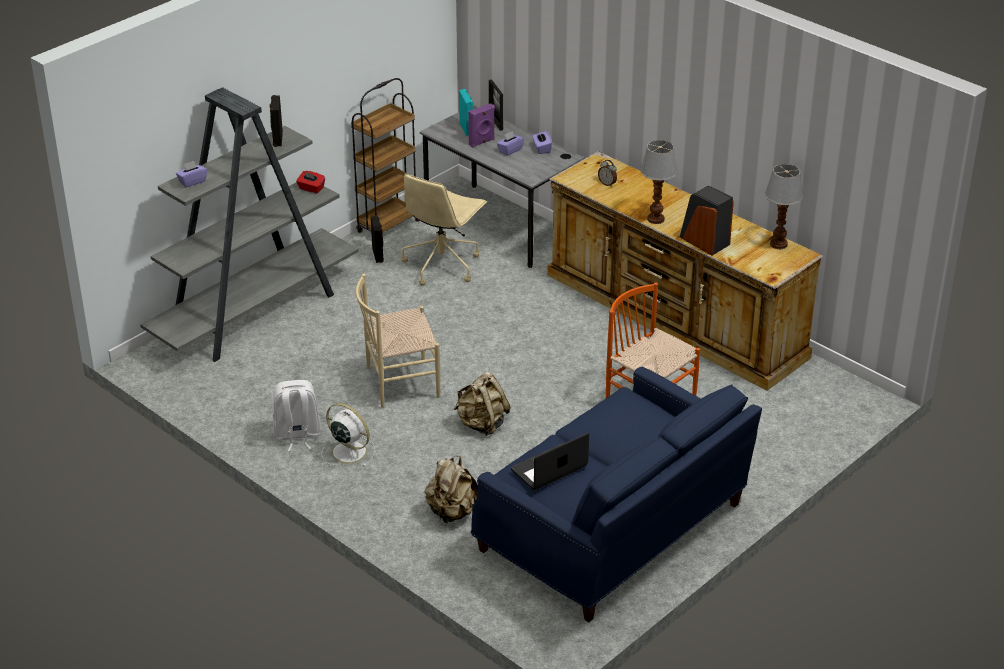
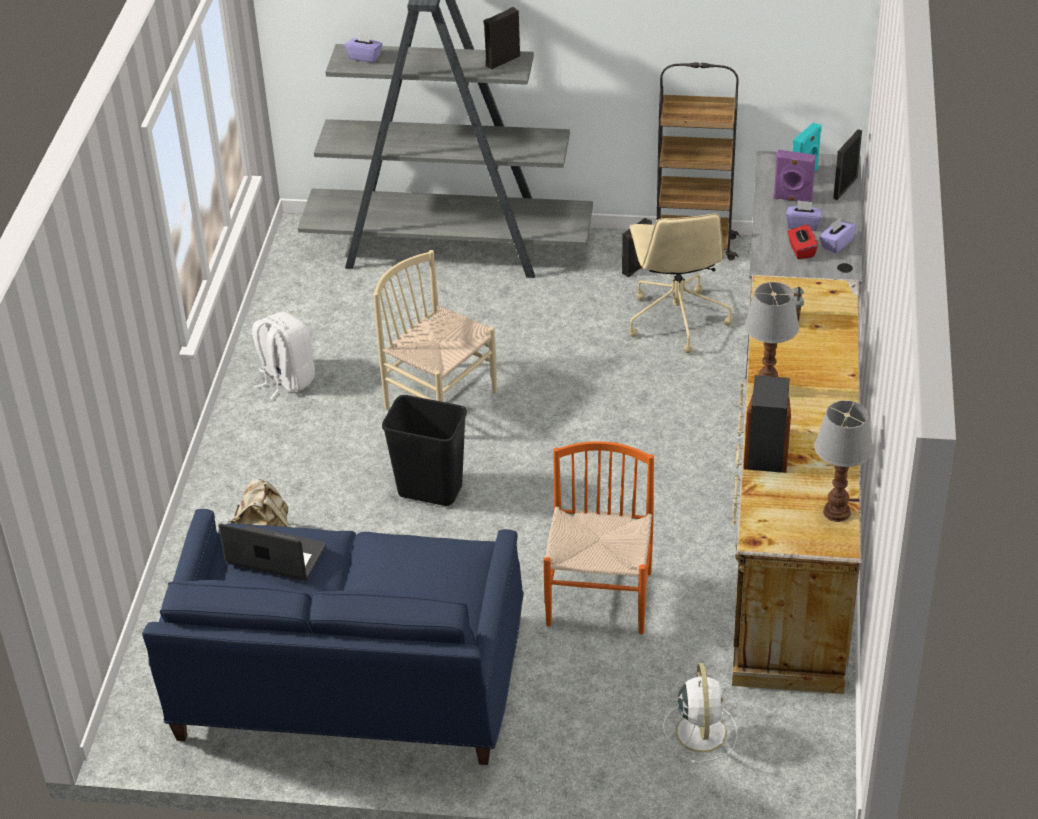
camera: 55 degrees right, 5 degrees up
red tissue box [296,171,325,194] -> red tissue box moved to [787,224,818,259]
white fan [321,403,375,467] -> white fan moved to [663,663,738,764]
beige office chair [401,173,487,286] -> beige office chair turned 90 degrees counterclockwise [629,213,733,353]
beige backpack [454,371,511,436] -> black trash can [382,395,467,506]

